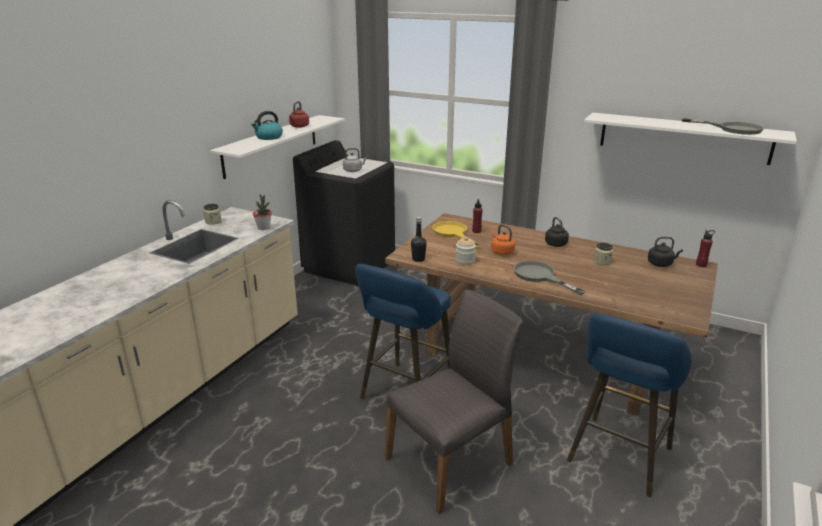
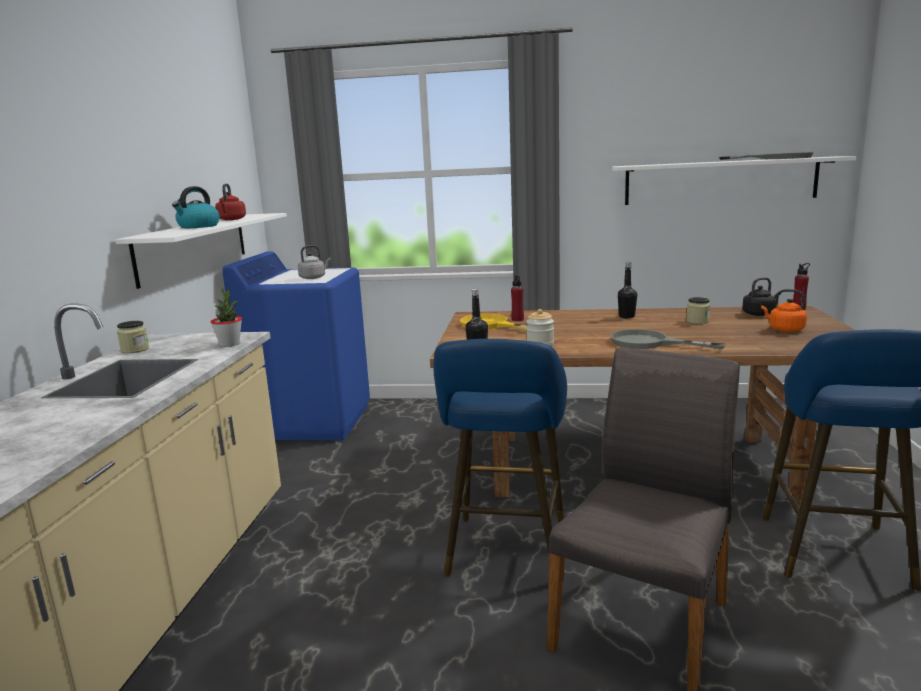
camera: 20 degrees left, 10 degrees down
black washing machine [293,140,395,286] -> blue washing machine [222,251,370,441]
orange kettle [491,224,515,255] -> orange kettle moved to [761,289,807,332]
black kettle [545,217,569,247] -> black bottle [618,262,637,318]

